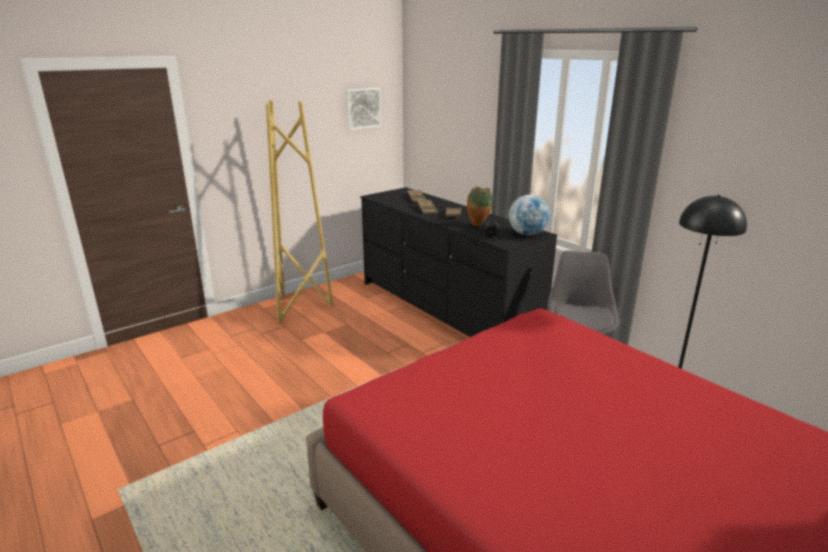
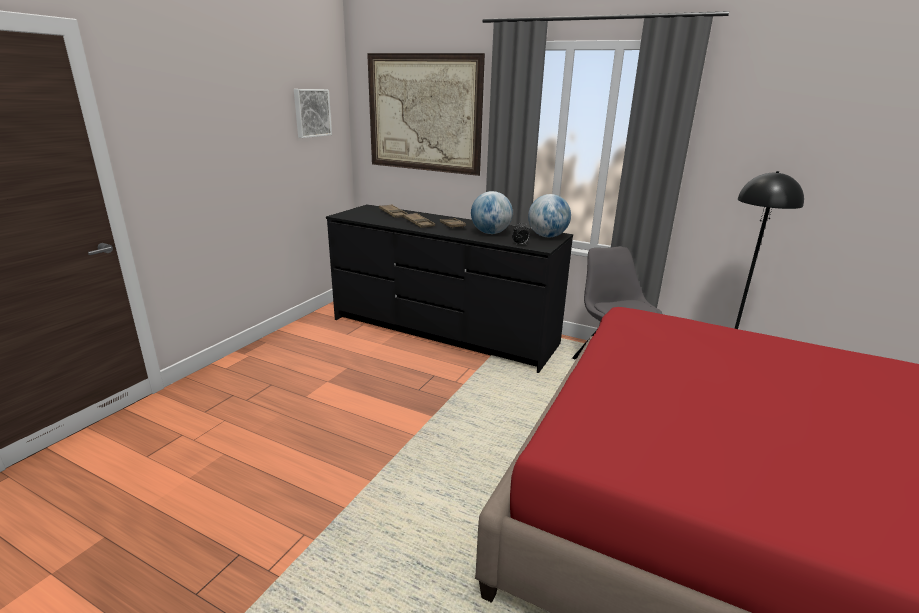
camera: 25 degrees left, 0 degrees up
yellow clothes rack [266,100,334,324] -> none
vase [467,186,492,226] -> globe [471,191,513,234]
none -> picture [367,53,485,176]

